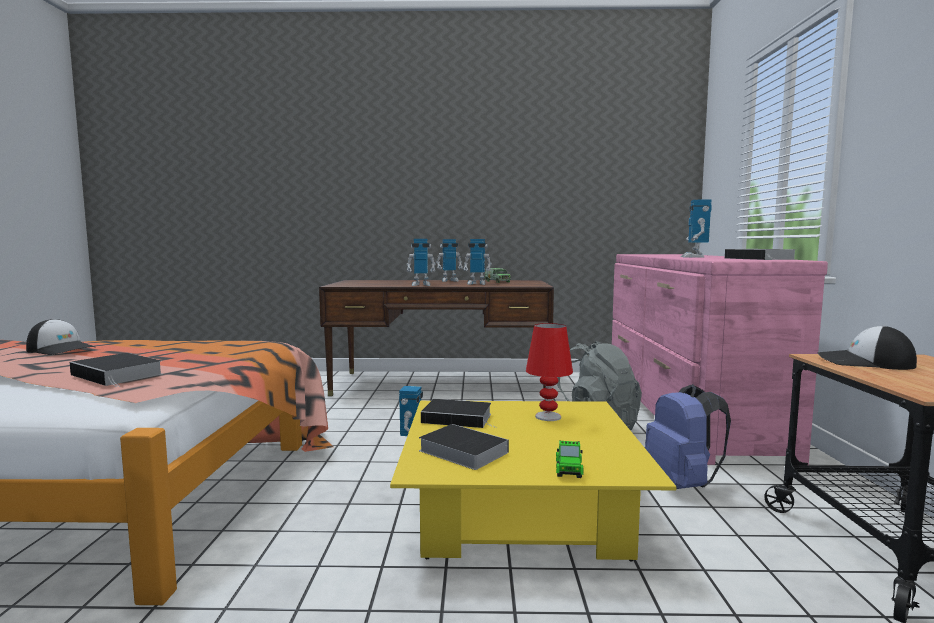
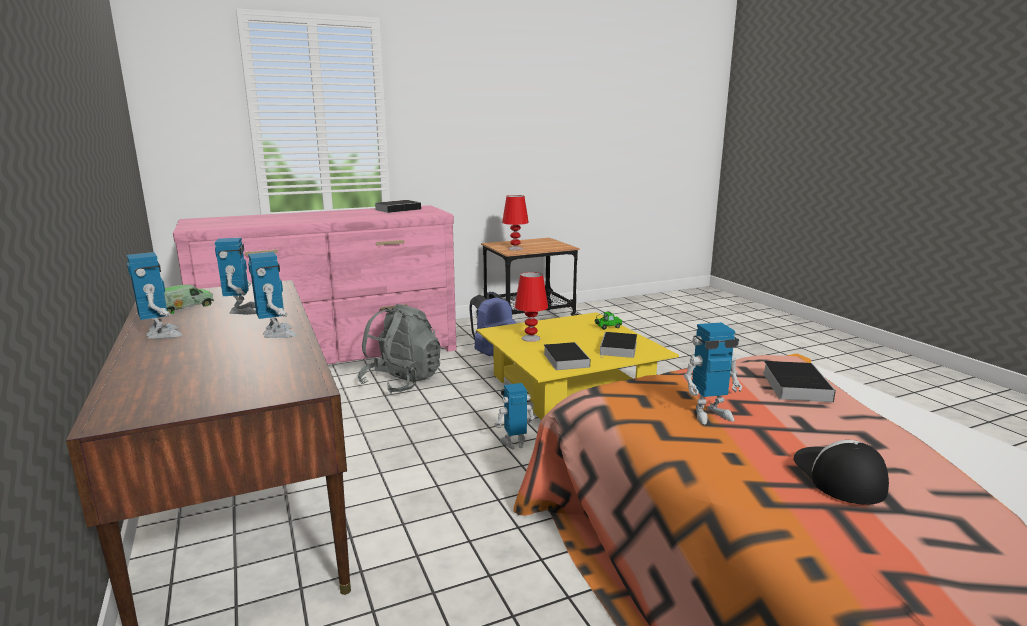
camera: 115 degrees left, 10 degrees up
toy robot [681,199,712,258] -> toy robot moved to [684,322,742,424]
cap [818,325,917,370] -> red table lamp [502,195,529,250]

